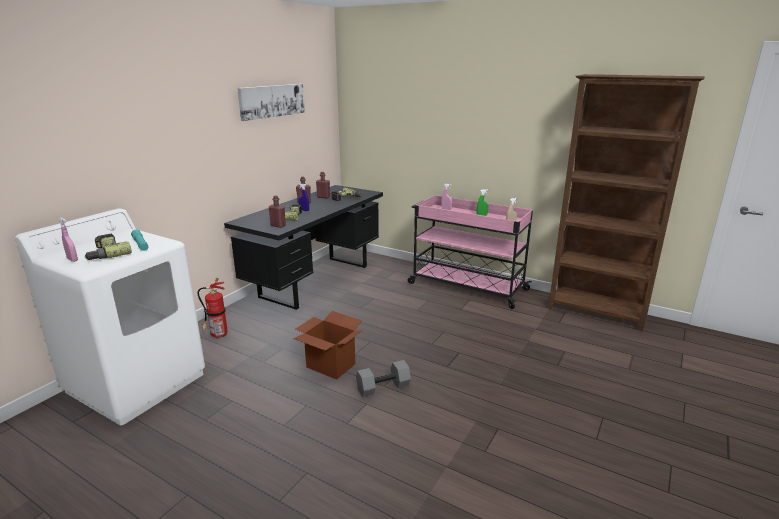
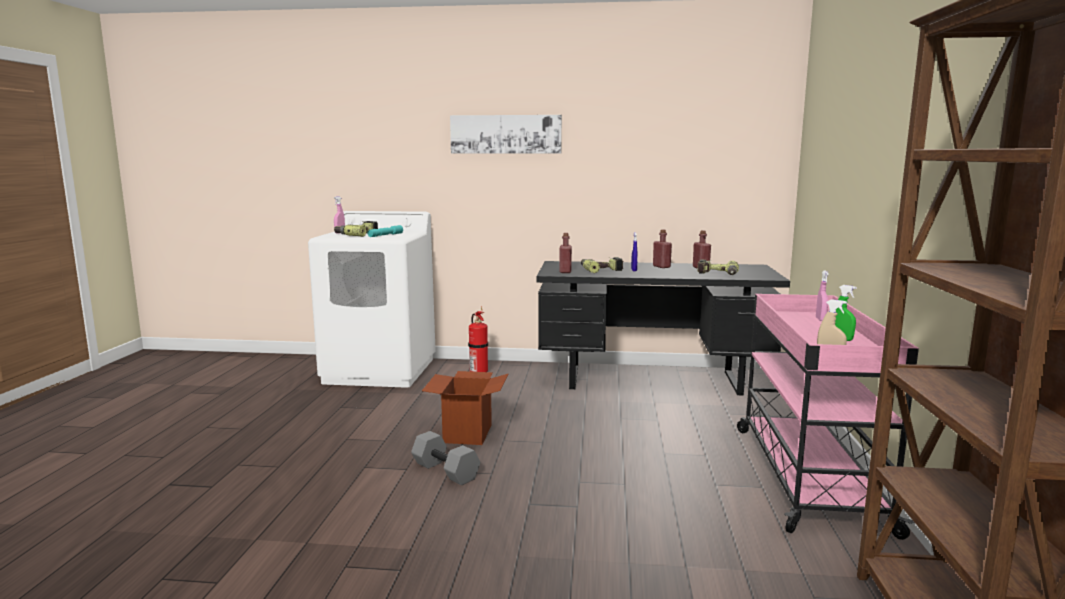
camera: 65 degrees right, 10 degrees down
picture [237,84,305,121] -> picture moved to [450,115,562,154]

